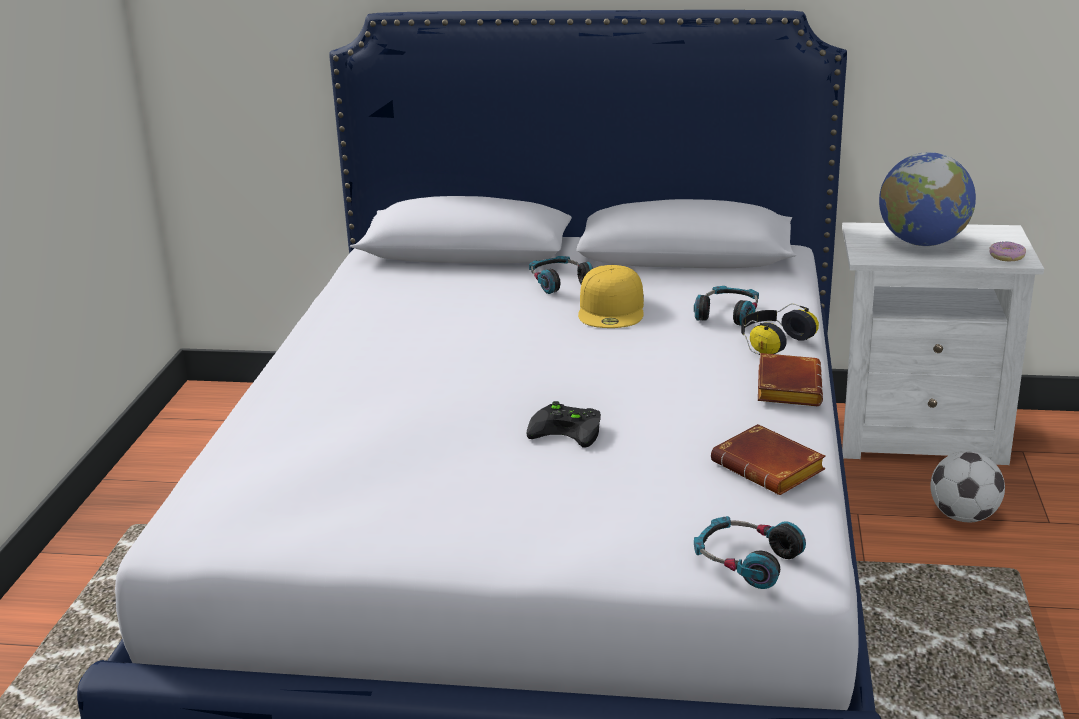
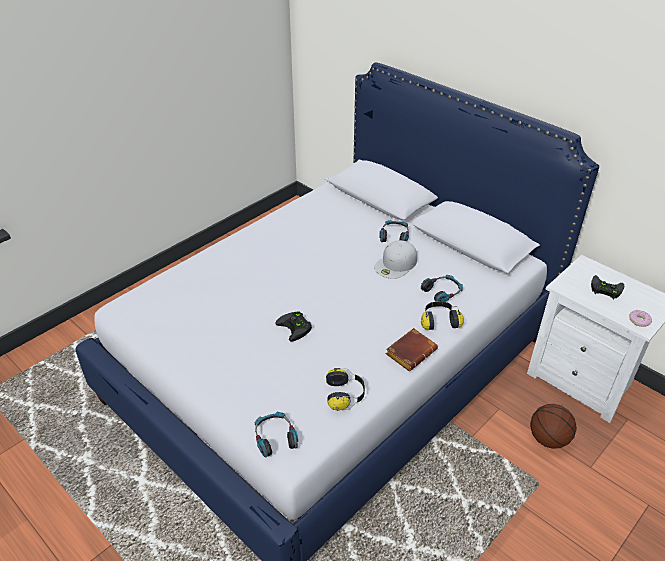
camera: 35 degrees right, 15 degrees up
yellow cap [578,265,644,328] -> white cap [374,240,417,279]
brown book [711,424,826,495] -> headphones [326,368,365,411]
globe [879,152,976,246] -> black game controller [591,275,624,299]
football [930,451,1005,522] -> basketball [530,404,577,449]

